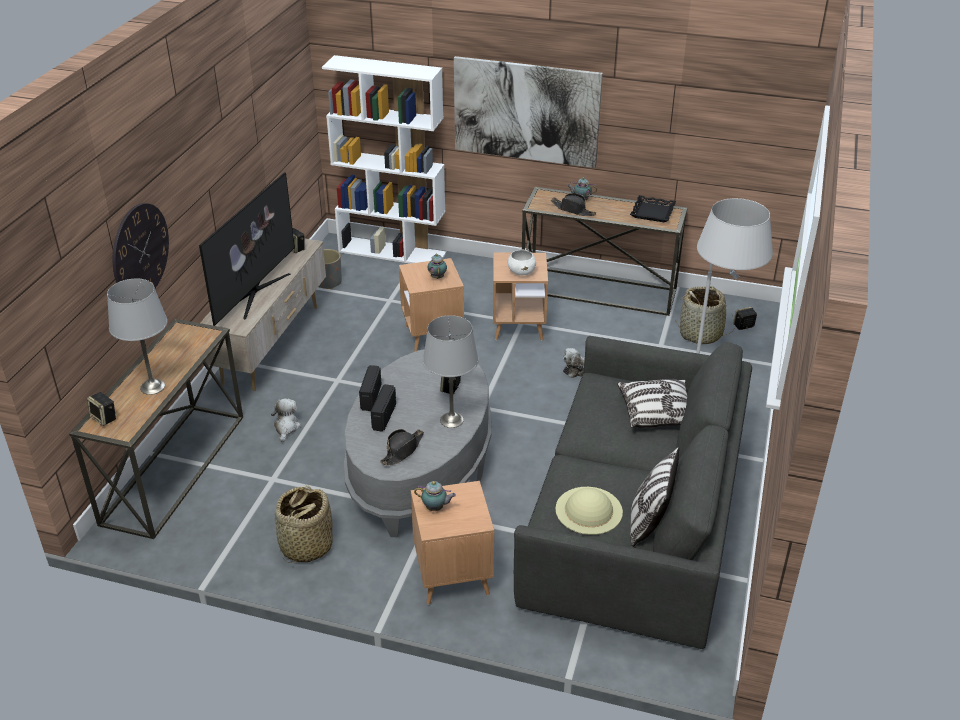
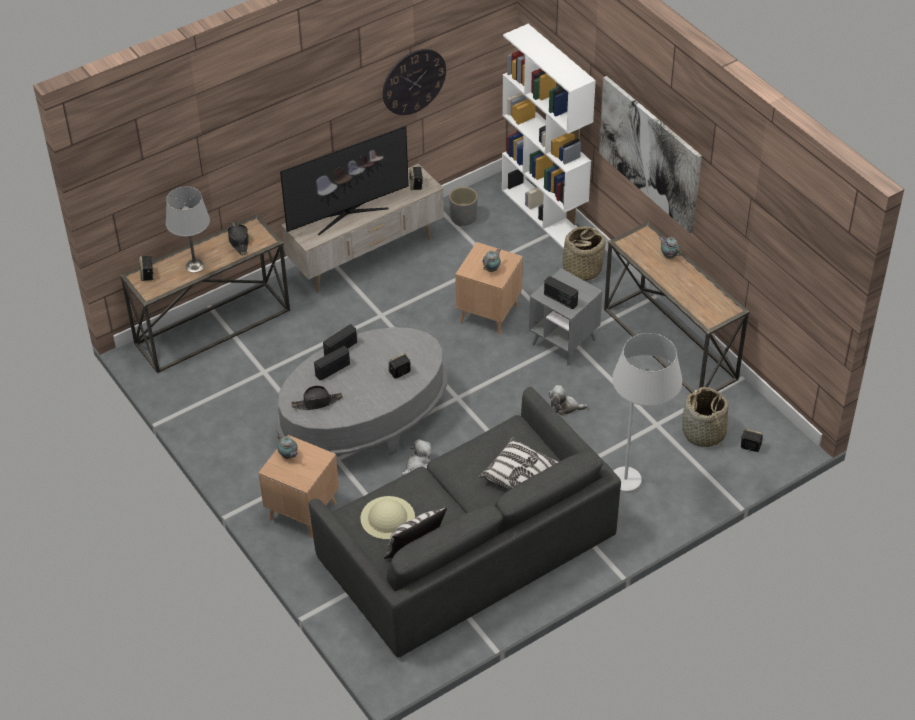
camera: 40 degrees right, 10 degrees up
wall clock [113,203,169,288] -> wall clock moved to [383,49,446,115]
plush toy [271,398,301,442] -> plush toy moved to [401,439,432,476]
basket [275,485,333,563] -> basket moved to [557,226,606,281]
grey table lamp [423,315,478,428] -> none
brown side table [493,252,548,341] -> grey side table [529,268,602,366]
white bowl [507,250,536,275] -> radio [544,276,578,309]
black hat [551,193,596,216] -> black hat moved to [227,221,249,256]
black tray [630,195,676,222] -> none

